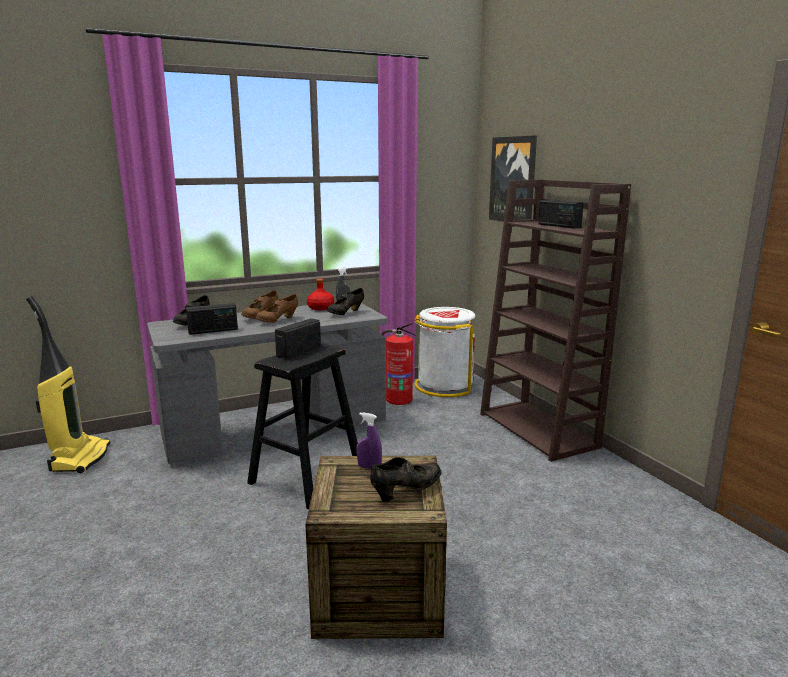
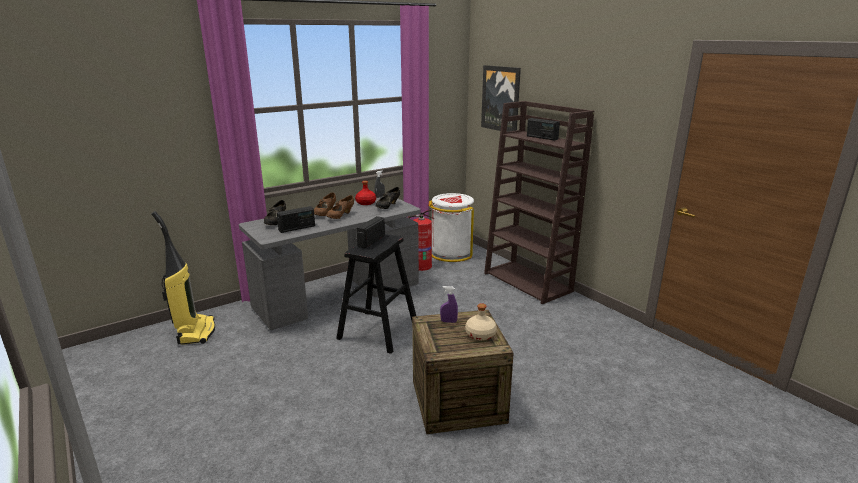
camera: 10 degrees left, 5 degrees up
black shoe [370,457,442,502] -> beige bottle [465,303,497,340]

